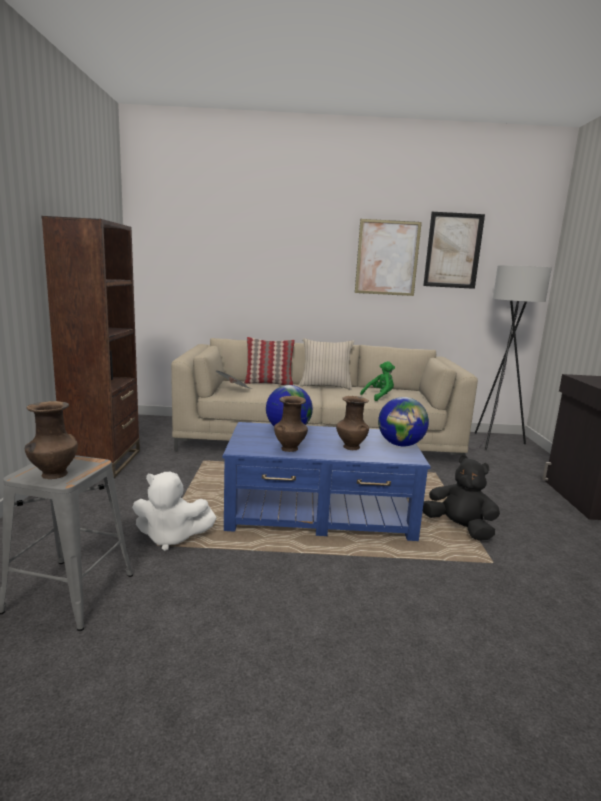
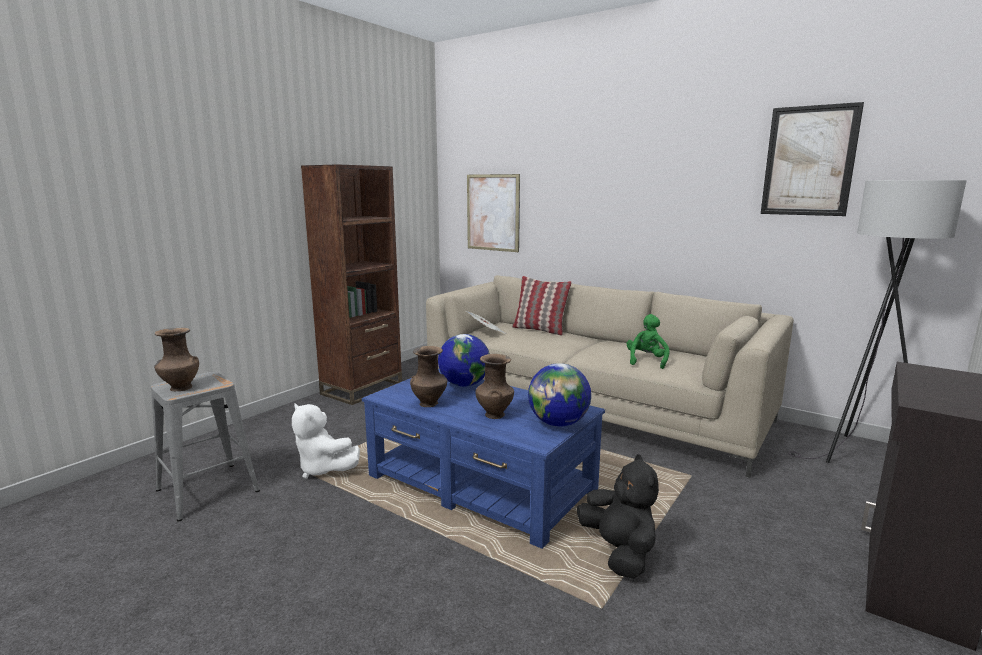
camera: 35 degrees right, 0 degrees up
beige pillow [299,338,354,390] -> none
picture [355,219,422,296] -> picture moved to [467,174,520,252]
green plush toy [360,361,395,401] -> green plush toy turned 75 degrees counterclockwise [627,314,670,369]

